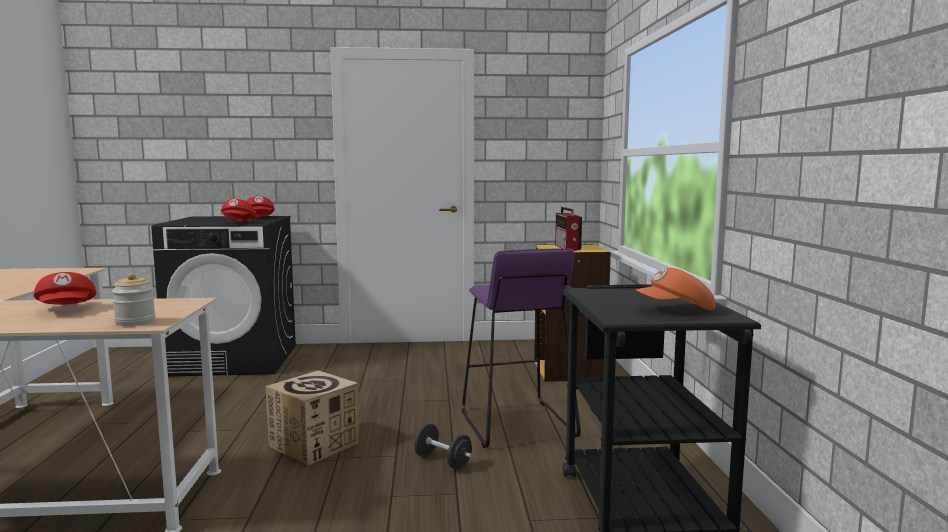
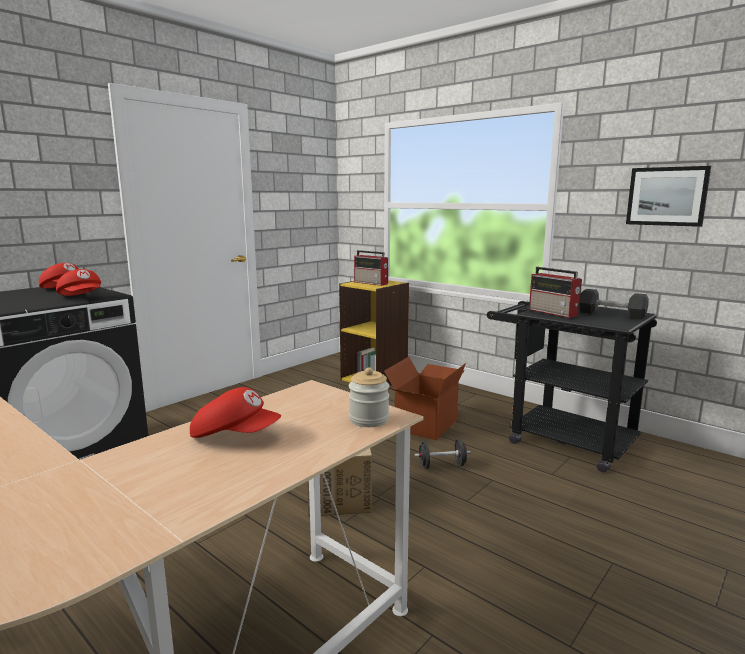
camera: 45 degrees left, 5 degrees up
purple stool [462,248,581,448] -> cardboard box [384,357,466,440]
orange cap [636,268,715,310] -> grey dumbbell [579,289,649,320]
none -> radio [529,267,582,318]
none -> picture [626,166,711,227]

